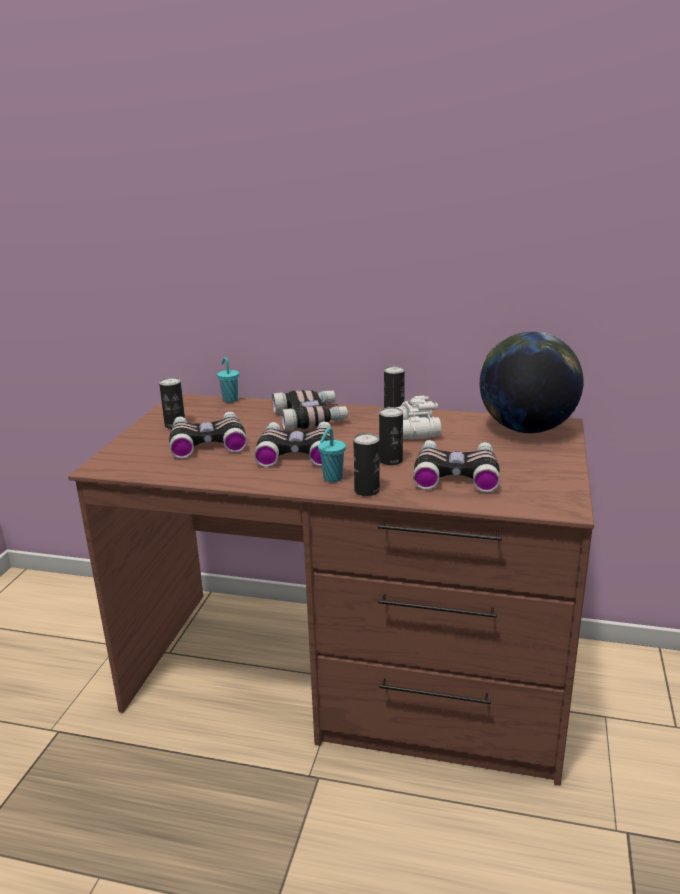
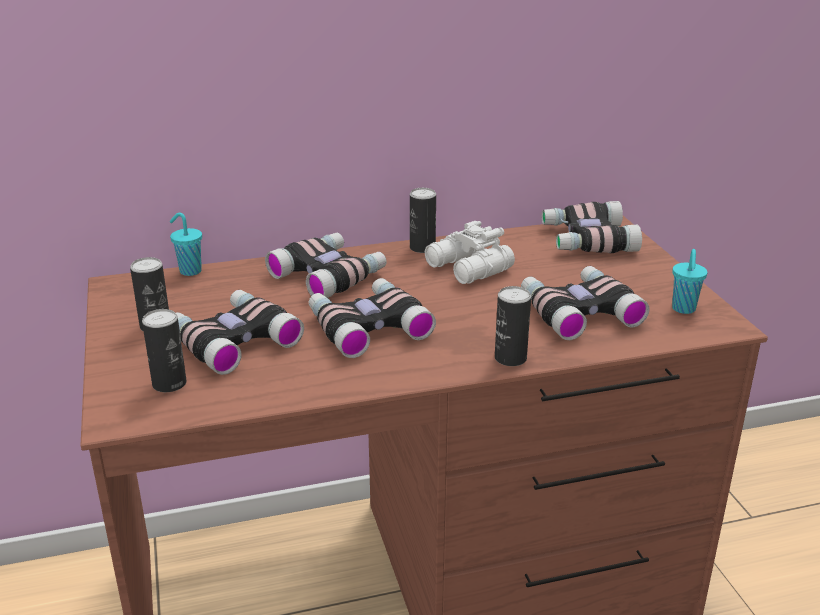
camera: 30 degrees left, 5 degrees up
turquoise cup [318,427,346,482] -> turquoise cup moved to [672,249,707,314]
can [379,407,403,466] -> can moved to [142,309,187,392]
globe [480,332,584,433] -> binoculars [542,201,642,253]

